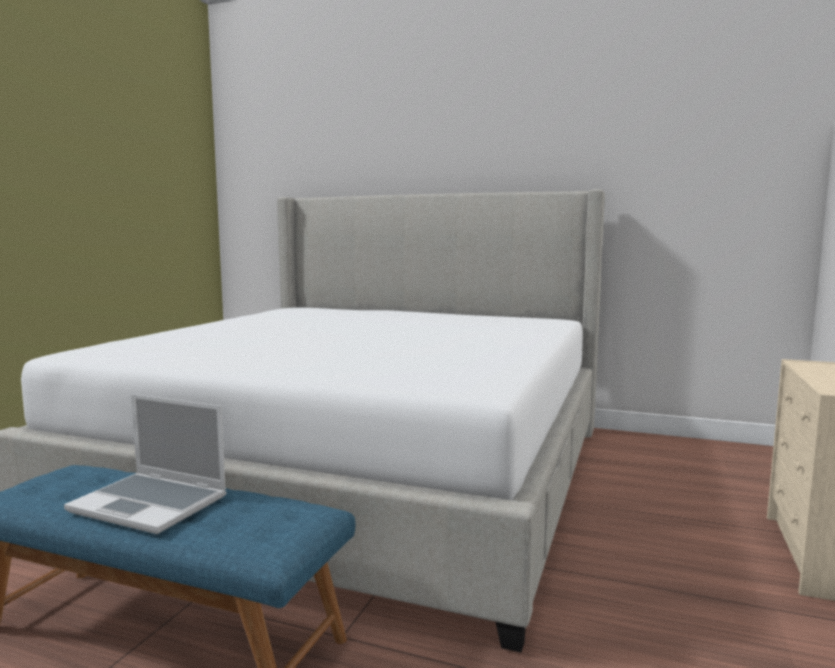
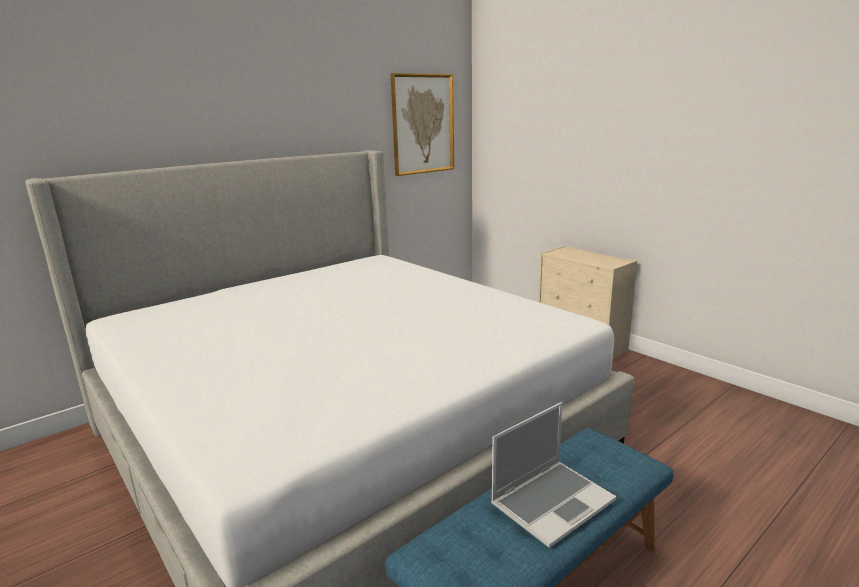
camera: 60 degrees left, 10 degrees up
none -> picture [391,73,454,176]

